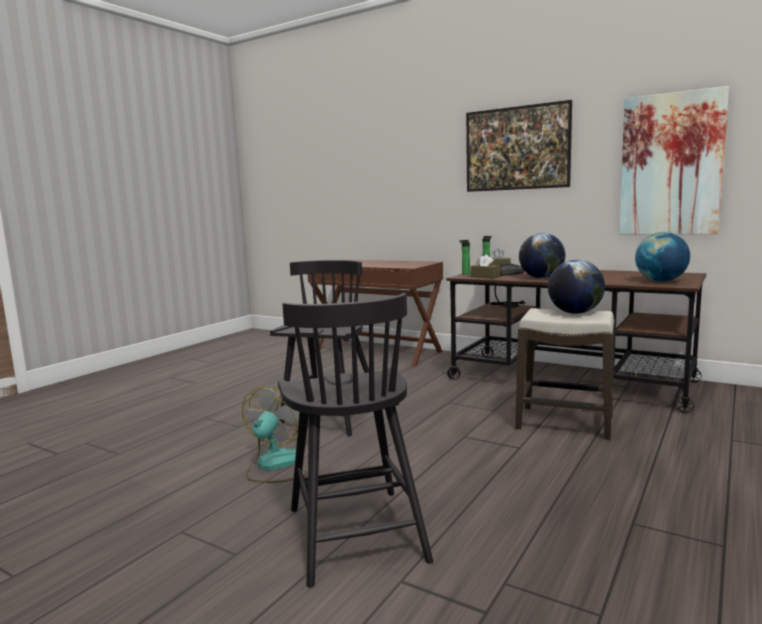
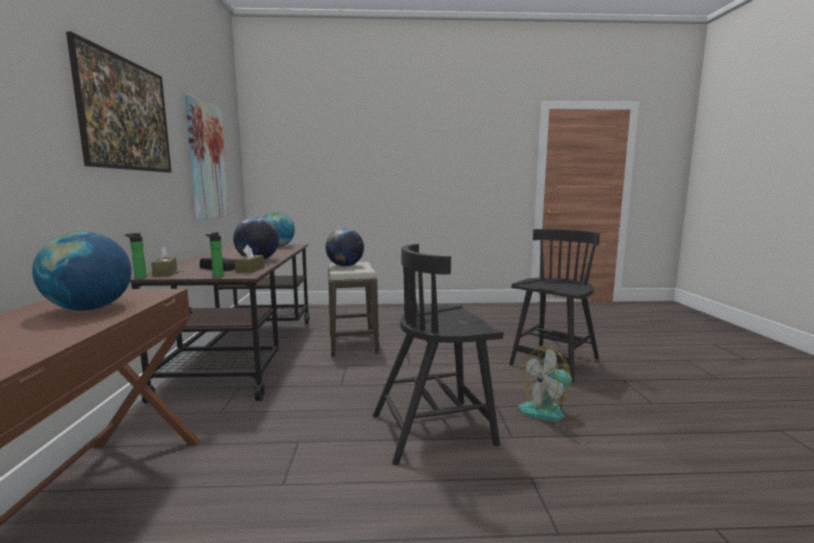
camera: 125 degrees left, 0 degrees up
none -> globe [32,231,132,311]

